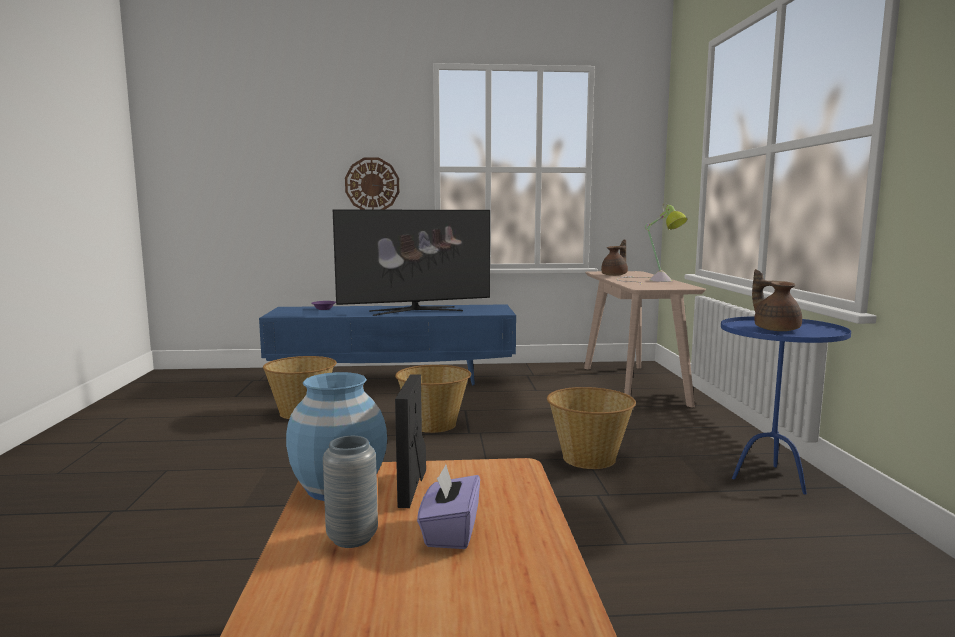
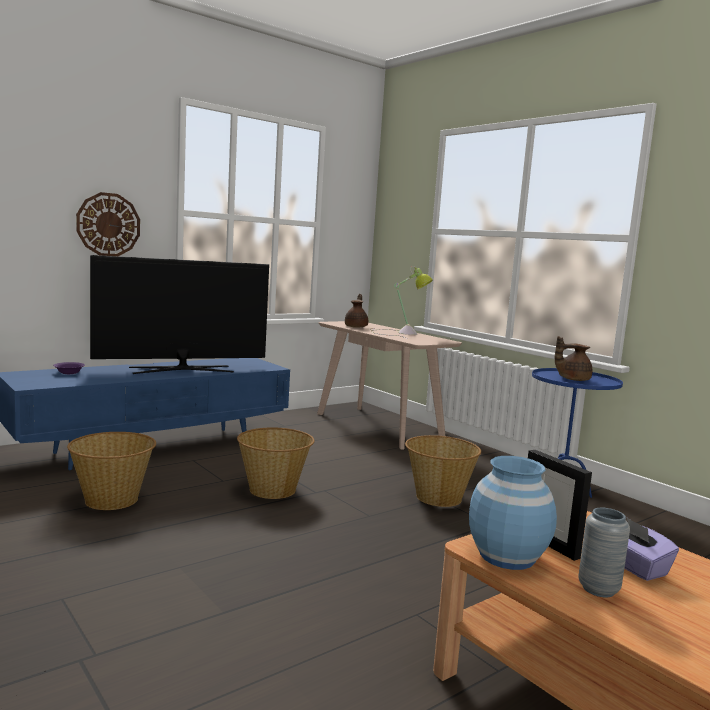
camera: 35 degrees left, 0 degrees up
television [333,209,490,316] -> television turned 150 degrees counterclockwise [90,255,269,374]
brown teapot [752,269,802,331] -> brown teapot turned 45 degrees counterclockwise [555,336,593,381]

